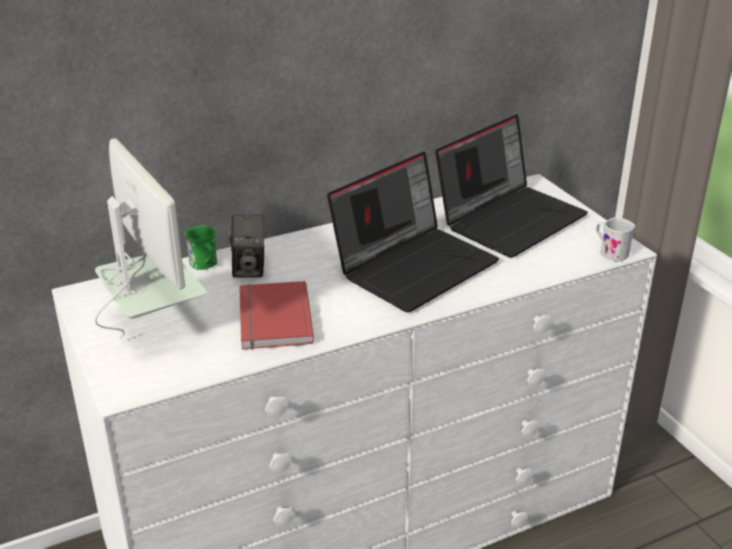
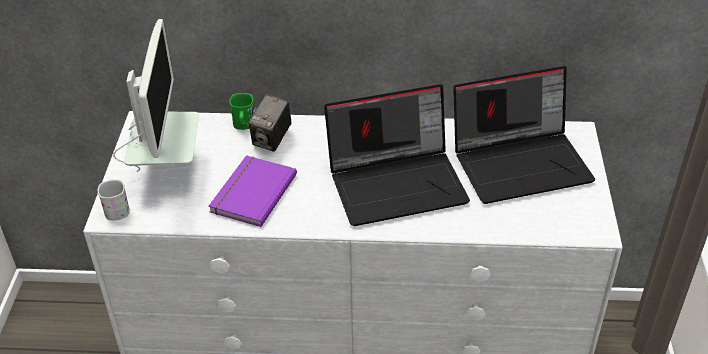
camera: 30 degrees right, 10 degrees up
red book [239,281,314,350] -> purple book [208,155,297,227]
white mug [596,217,635,262] -> white mug moved to [97,179,130,220]

